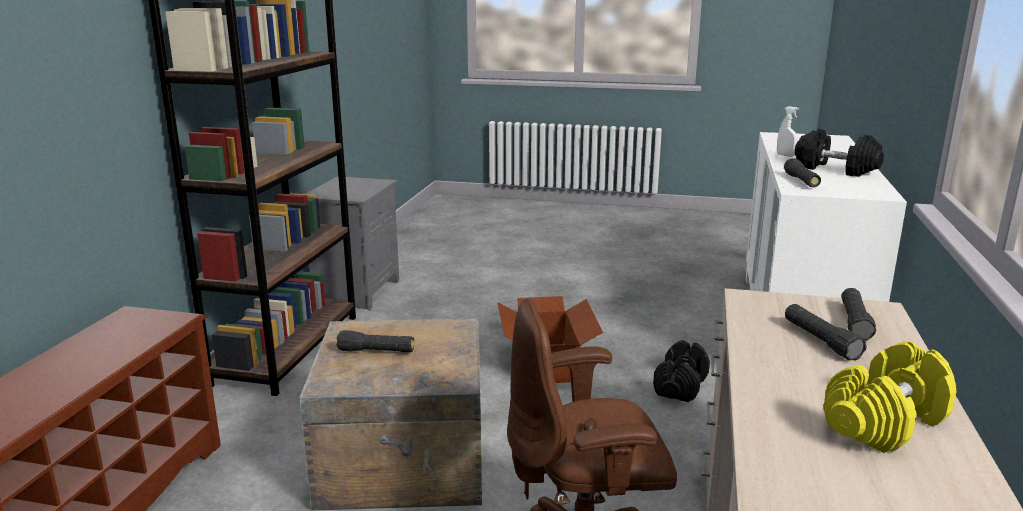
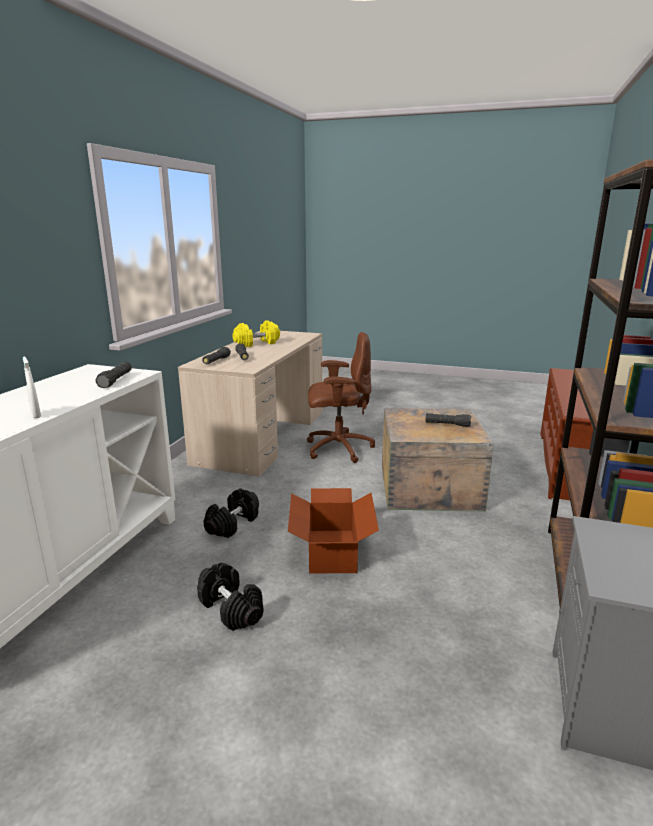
camera: 175 degrees left, 0 degrees up
black dumbbell [795,129,884,177] -> black dumbbell moved to [197,563,264,631]

